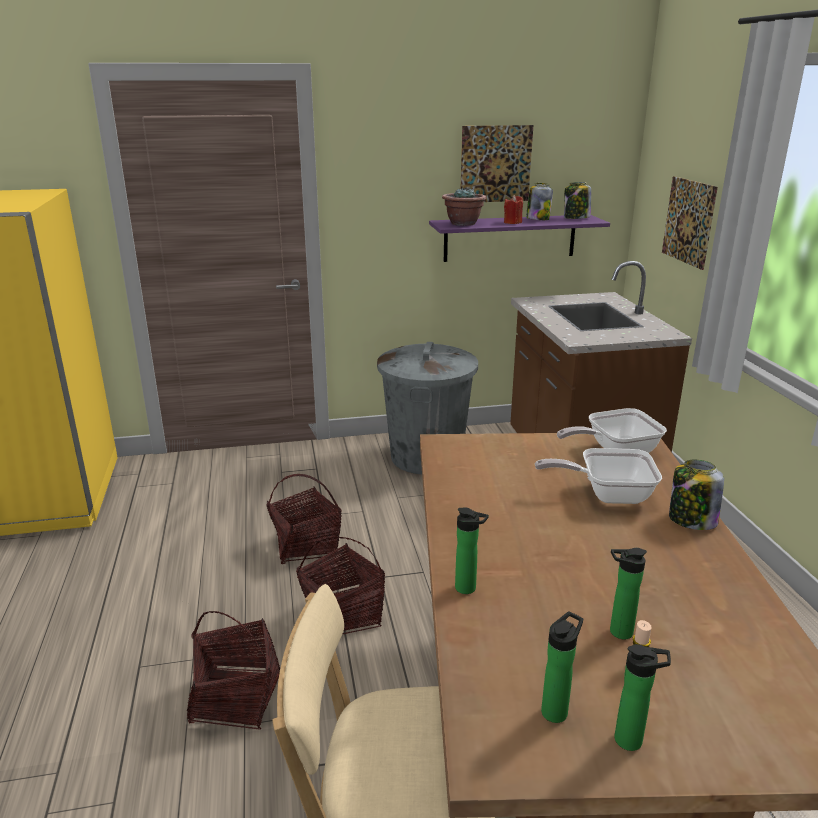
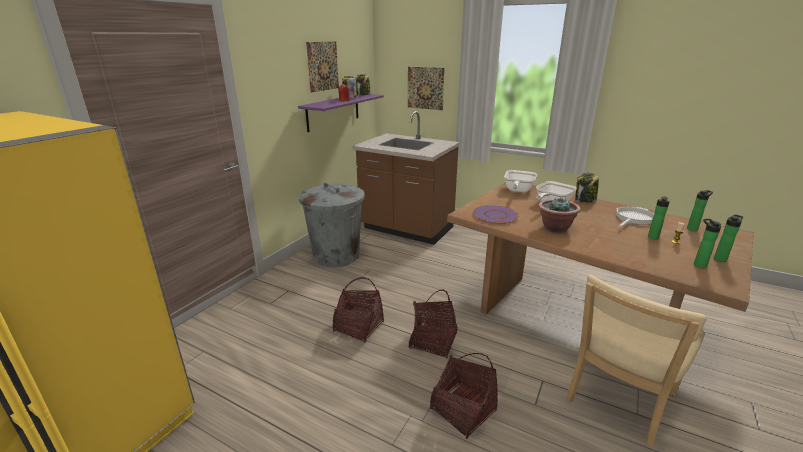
camera: 50 degrees left, 0 degrees up
potted plant [442,186,487,226] -> potted plant moved to [538,197,581,233]
bottle [455,507,489,594] -> bottle moved to [687,190,713,231]
none -> purple plate [473,205,519,224]
none -> frying pan [616,207,654,228]

